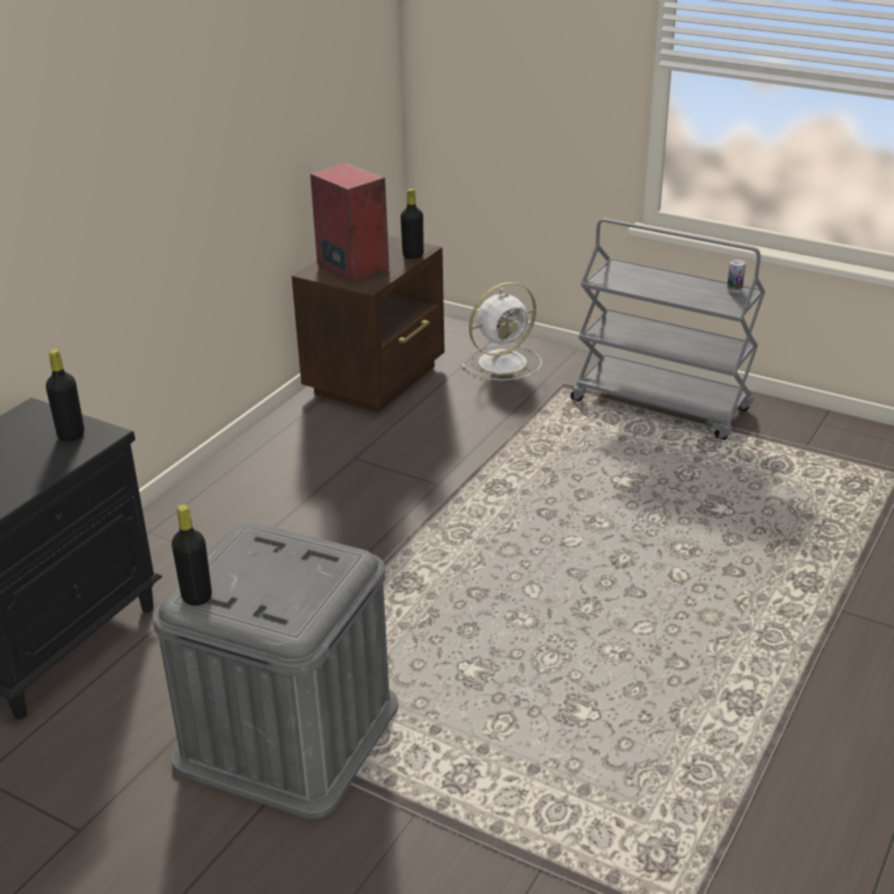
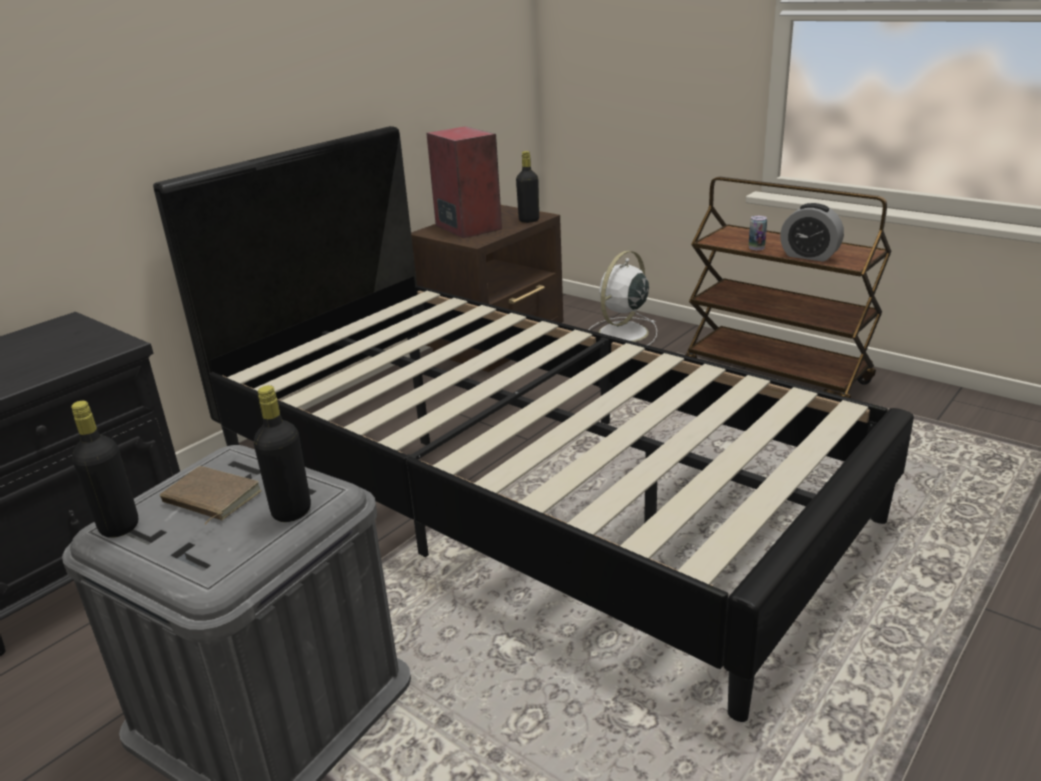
camera: 10 degrees right, 5 degrees down
black bottle [46,349,84,442] -> black bottle moved to [254,385,311,522]
white fan [461,282,542,381] -> white fan turned 150 degrees clockwise [588,250,657,346]
grey cart [570,218,765,440] -> brown cart [685,177,891,398]
can [727,260,745,293] -> can moved to [749,216,767,250]
none -> black bed [153,126,914,722]
none -> brown book [160,466,262,525]
none -> alarm clock [780,203,844,262]

